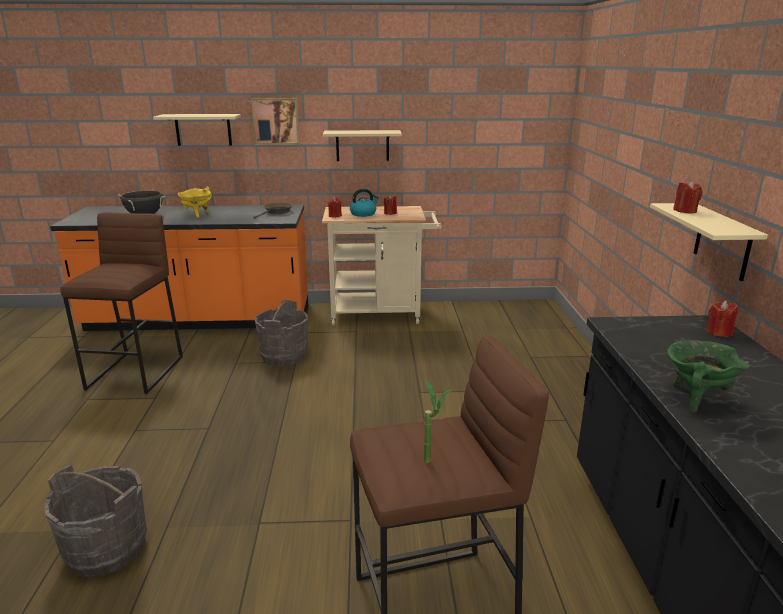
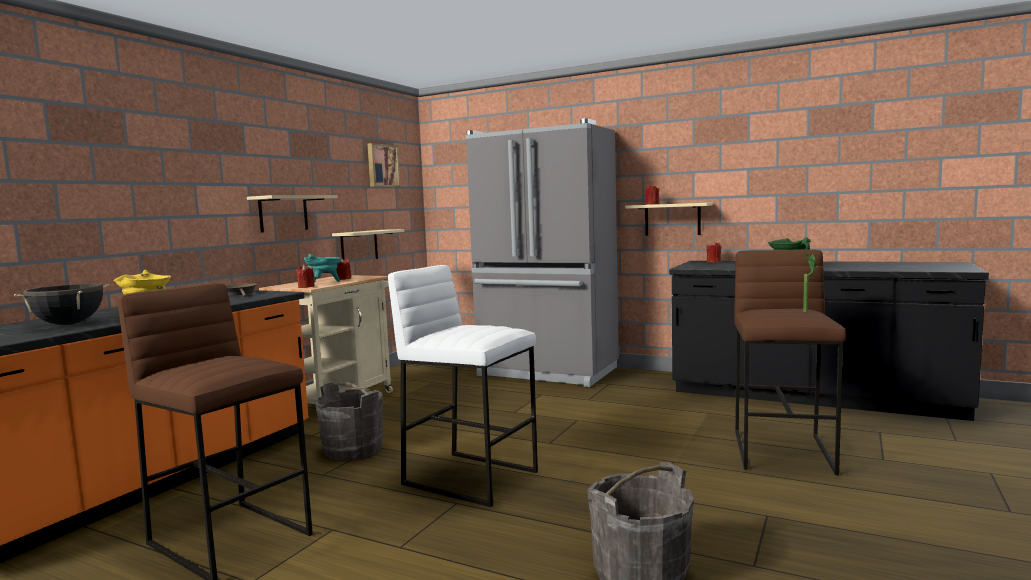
camera: 60 degrees left, 15 degrees down
beige shelf [153,114,241,146] -> beige shelf moved to [332,229,404,260]
picture [251,98,300,145] -> picture moved to [368,143,400,187]
kettle [350,189,379,217] -> turquoise cooking pot [304,254,342,282]
none -> white stool [388,265,538,507]
none -> grey fridge [466,118,619,387]

